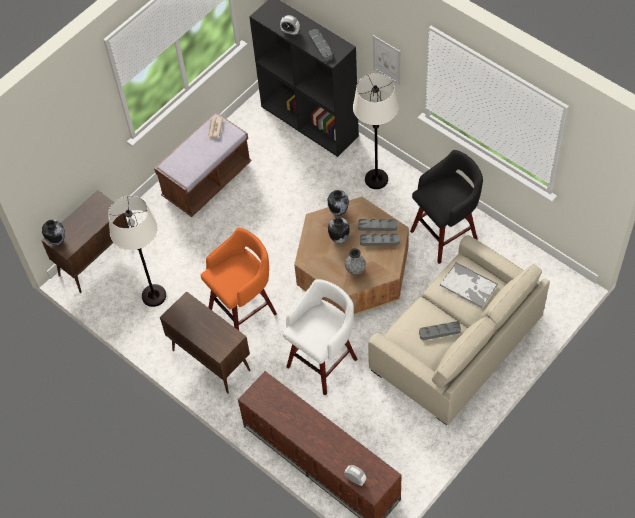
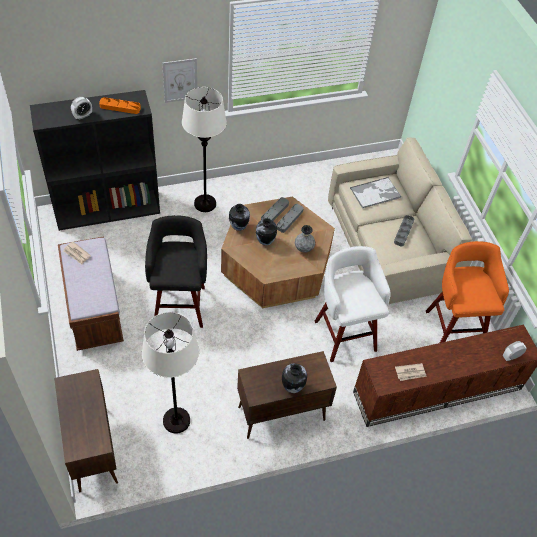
camera: 65 degrees left, 5 degrees down
vase [42,220,65,246] -> vase moved to [282,363,307,393]
orange stool [201,228,277,330] -> orange stool moved to [426,241,509,343]
grey tray [309,29,333,61] -> orange tray [99,97,141,114]
black stool [410,150,483,264] -> black stool moved to [145,215,207,328]
none -> newspaper [395,363,427,381]

